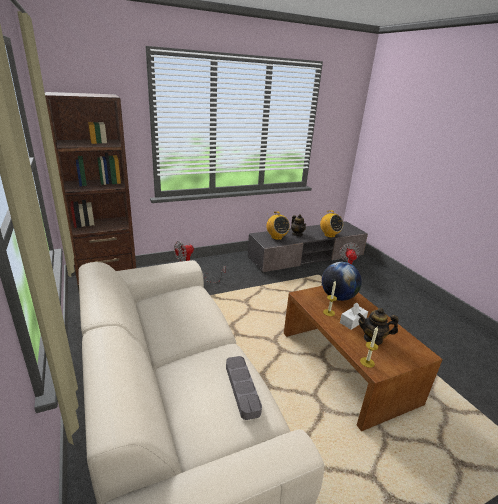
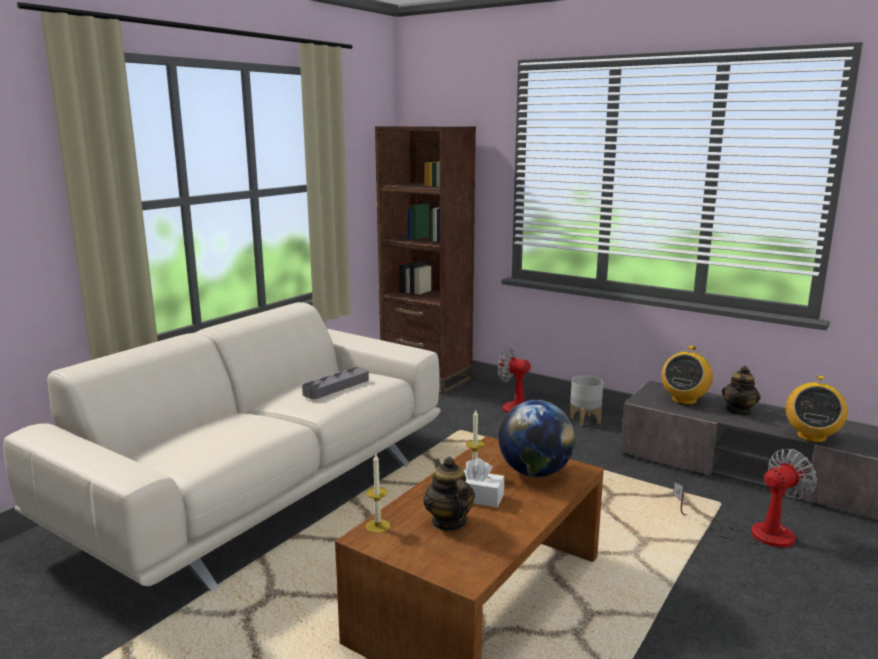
camera: 60 degrees right, 10 degrees down
grey tray [226,356,262,420] -> grey tray moved to [302,367,369,399]
none -> grey planter [570,376,604,426]

